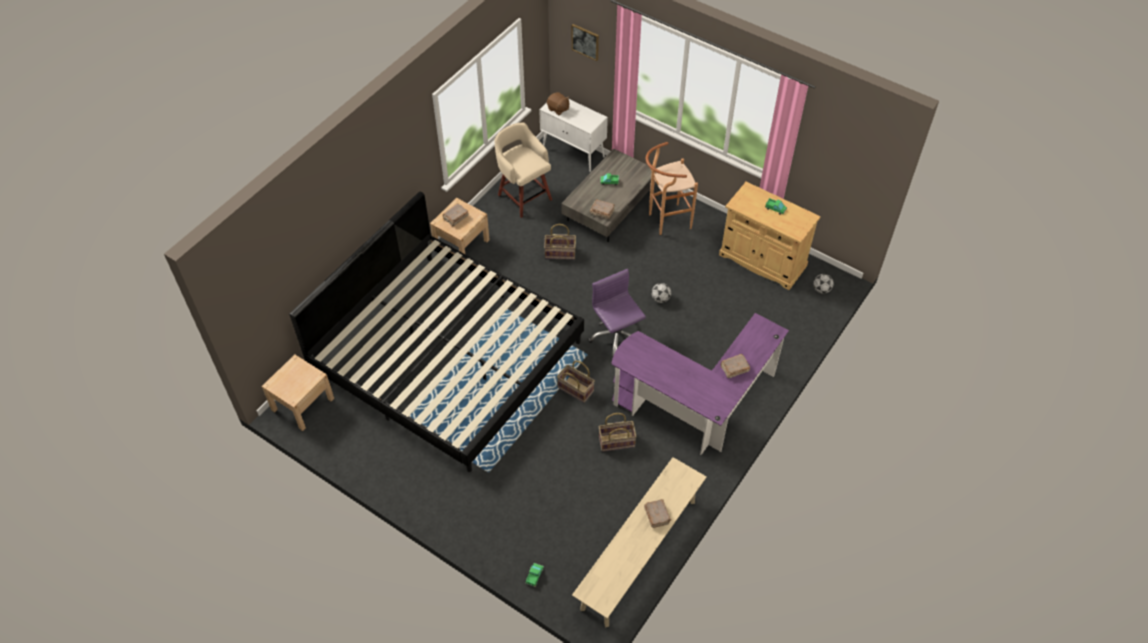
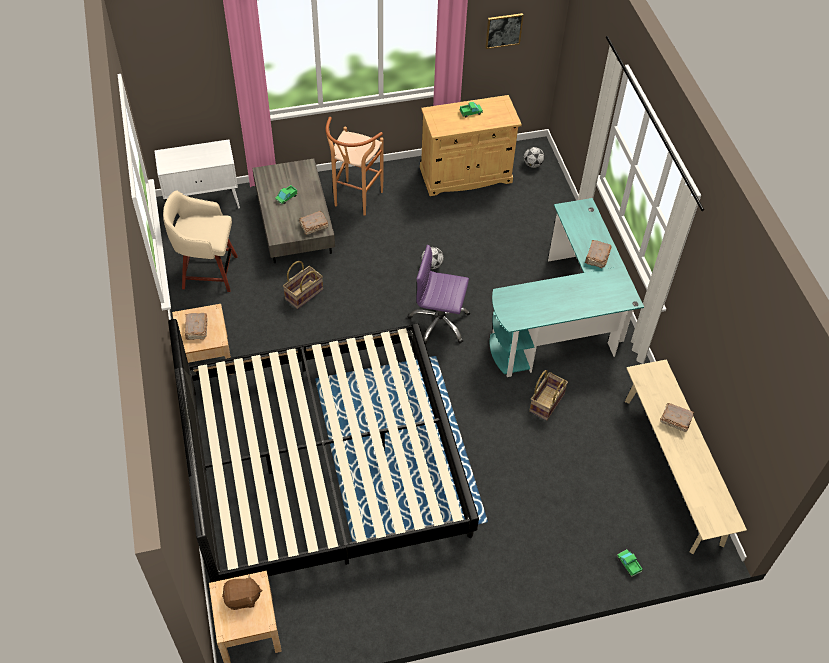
camera: 50 degrees left, 0 degrees up
brown plush toy [547,92,569,115] -> brown plush toy moved to [222,574,263,610]
basket [557,361,595,403] -> none
picture [572,24,599,61] -> picture moved to [485,13,523,49]
purple desk [611,313,789,455] -> turquoise desk [490,198,644,377]

